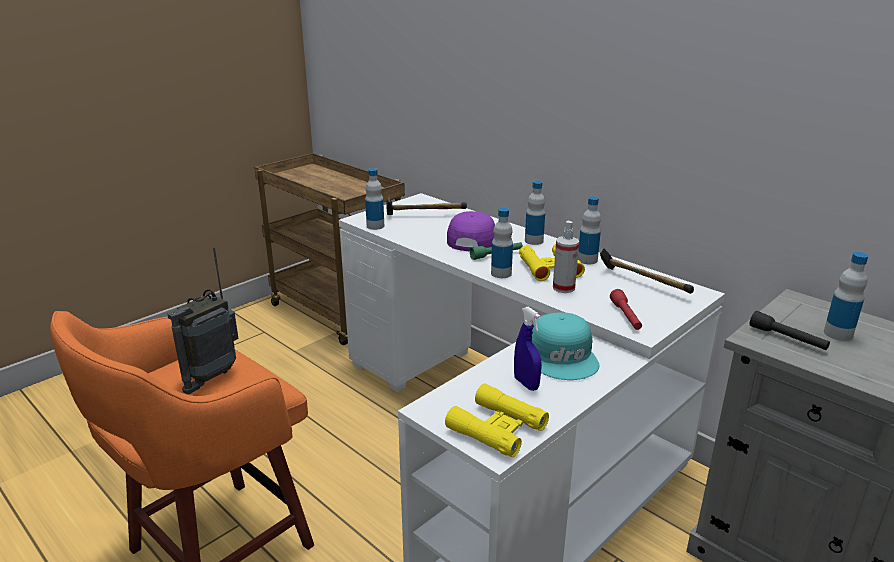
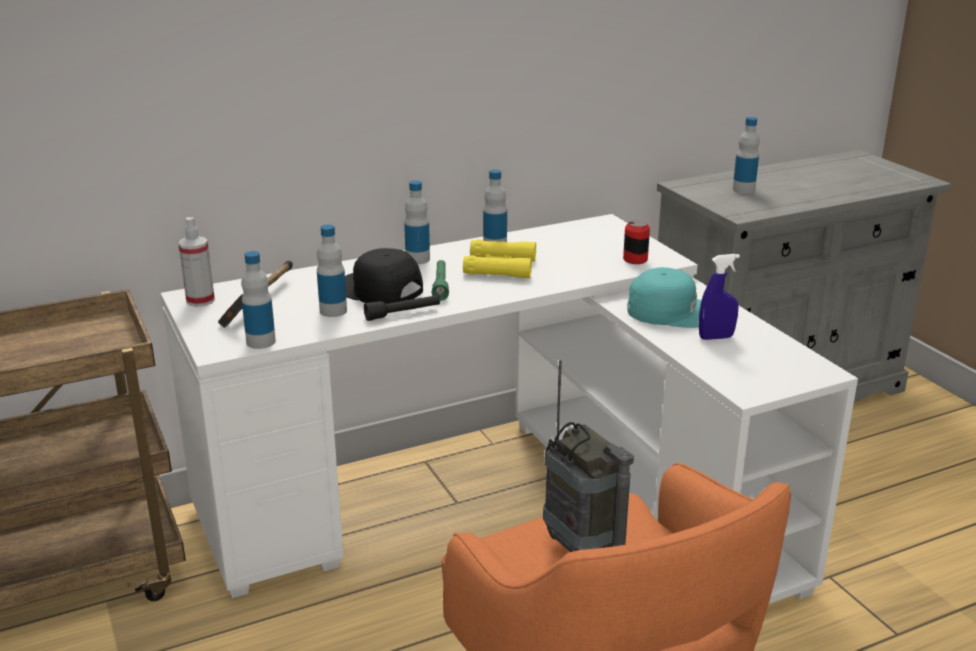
camera: 70 degrees left, 0 degrees up
yellow binoculars [445,384,549,457] -> none
purple cap [447,211,495,251] -> black cap [345,248,423,304]
bottle [491,208,513,278] -> bottle moved to [317,224,347,317]
spray bottle [553,221,579,293] -> spray bottle moved to [178,217,215,307]
hammer [600,248,694,294] -> none
red flashlight [610,289,642,330] -> can [623,220,650,264]
black flashlight [750,311,830,350] -> black flashlight moved to [364,295,440,321]

